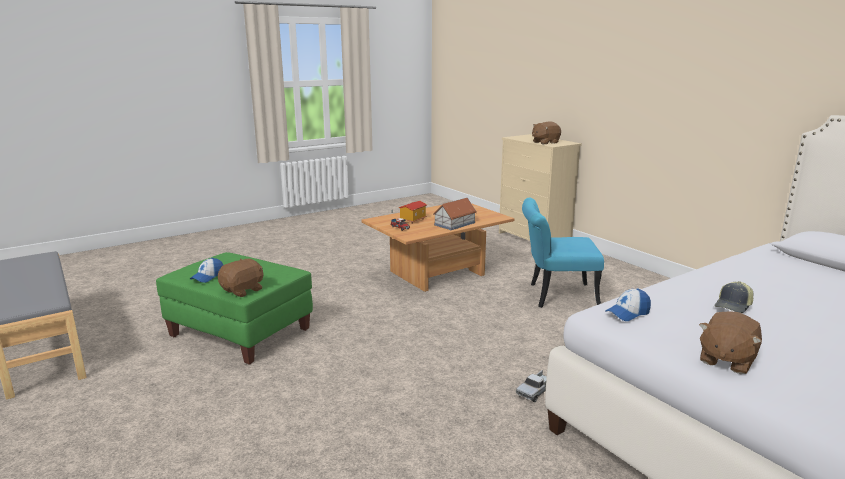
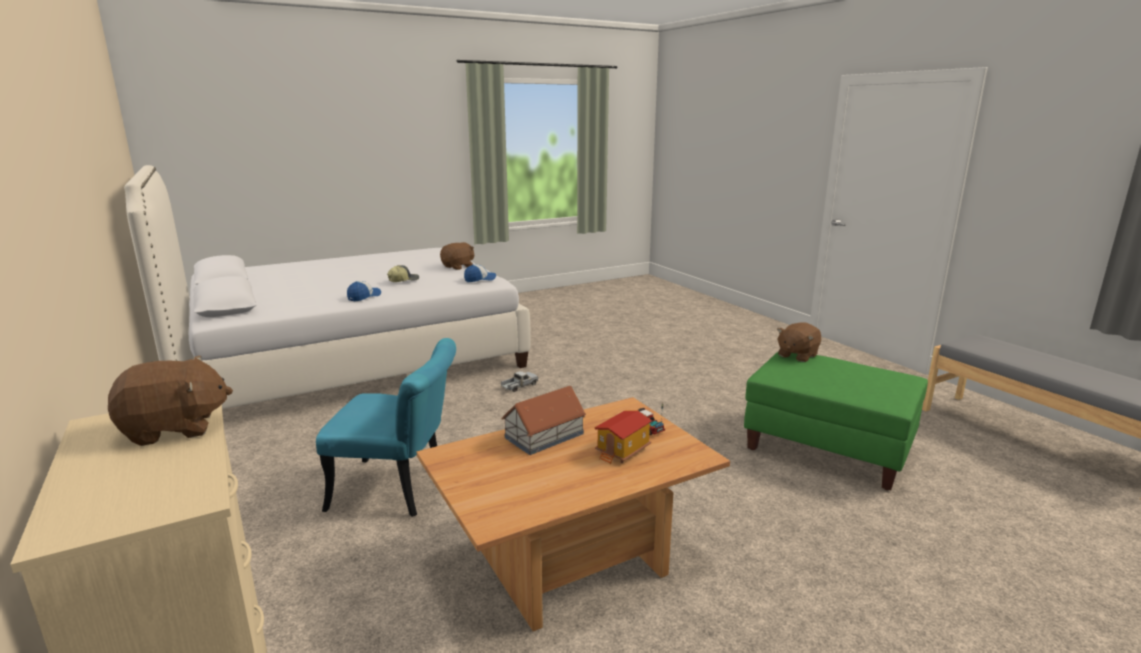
camera: 175 degrees left, 0 degrees up
cap [190,258,223,283] -> cap moved to [347,281,381,301]

